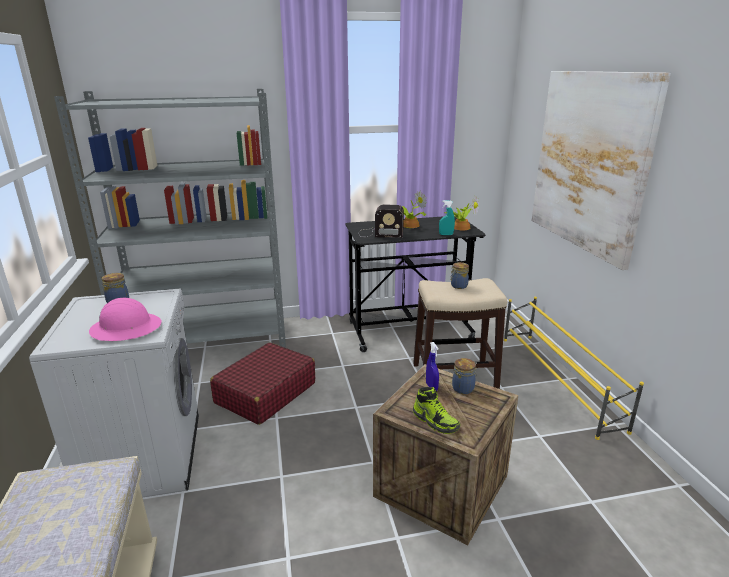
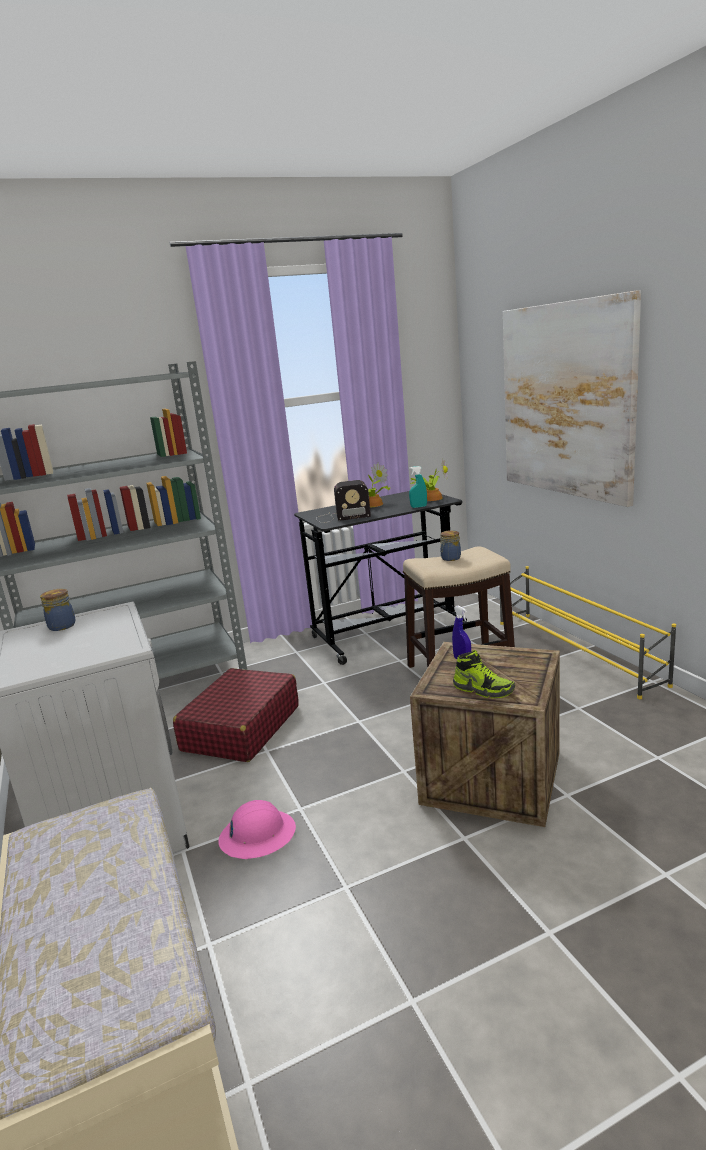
camera: 10 degrees left, 5 degrees down
pink hard hat [89,298,161,341] -> pink hard hat moved to [218,800,296,859]
jar [452,358,477,394] -> none

